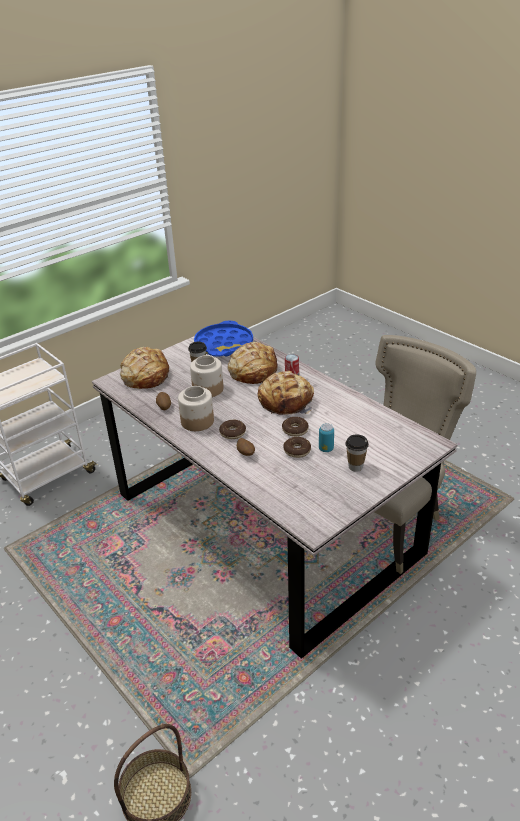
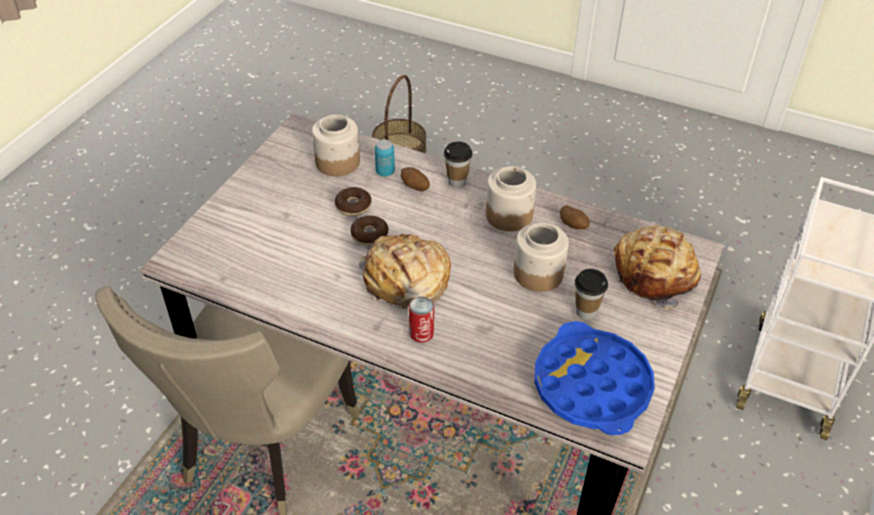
camera: 155 degrees right, 10 degrees up
donut [219,420,246,439] -> none
bread [228,342,278,384] -> none
can [319,423,334,452] -> can moved to [375,140,395,177]
cup [345,434,369,472] -> cup moved to [444,141,472,188]
none -> jar [312,115,360,176]

